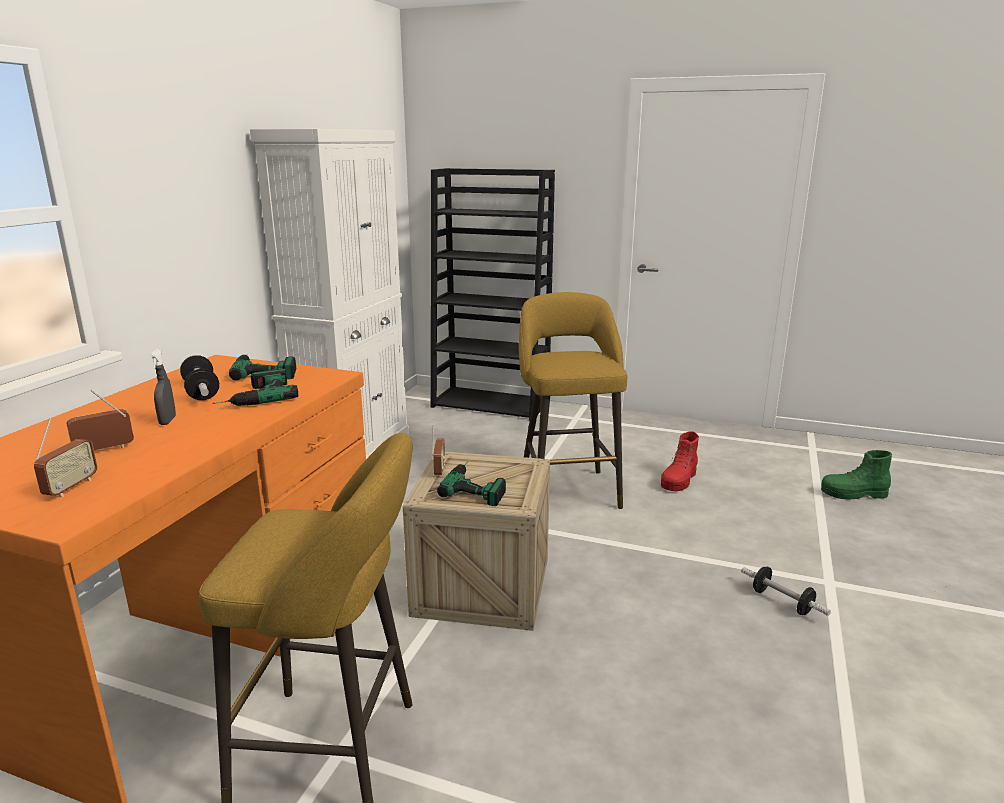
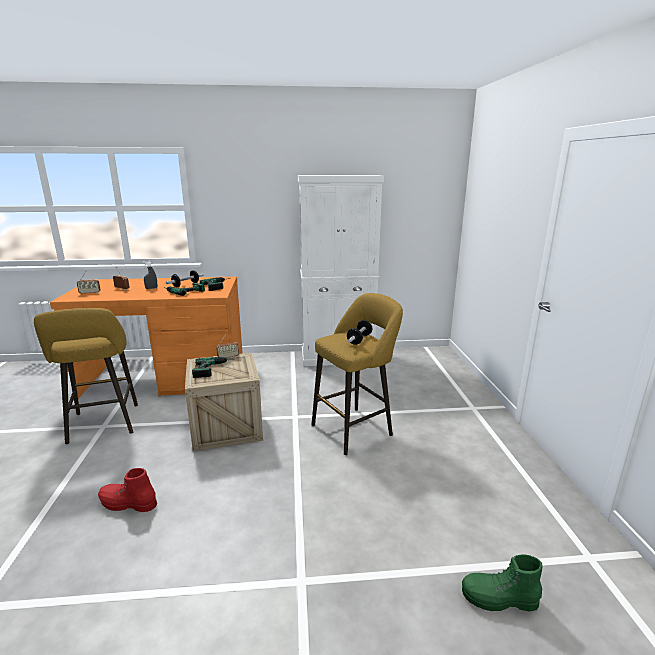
camera: 65 degrees right, 0 degrees up
black bookcase [430,168,555,421] -> none
red boot [661,431,699,491] -> red boot moved to [98,468,157,512]
dumbbell [741,566,831,616] -> dumbbell moved to [347,320,372,345]
green boot [821,450,892,499] -> green boot turned 60 degrees counterclockwise [462,555,543,612]

